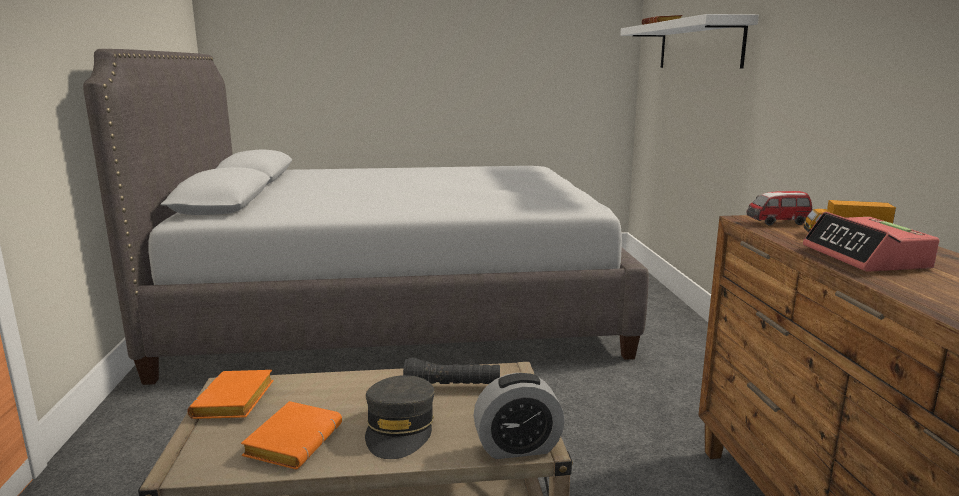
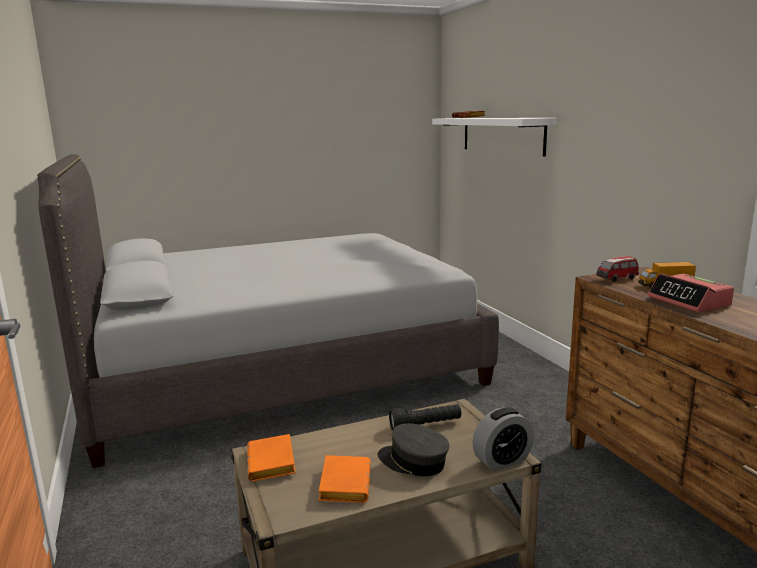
camera: 15 degrees left, 0 degrees up
grey cap [365,375,435,459] -> grey cap turned 135 degrees clockwise [378,423,449,476]

